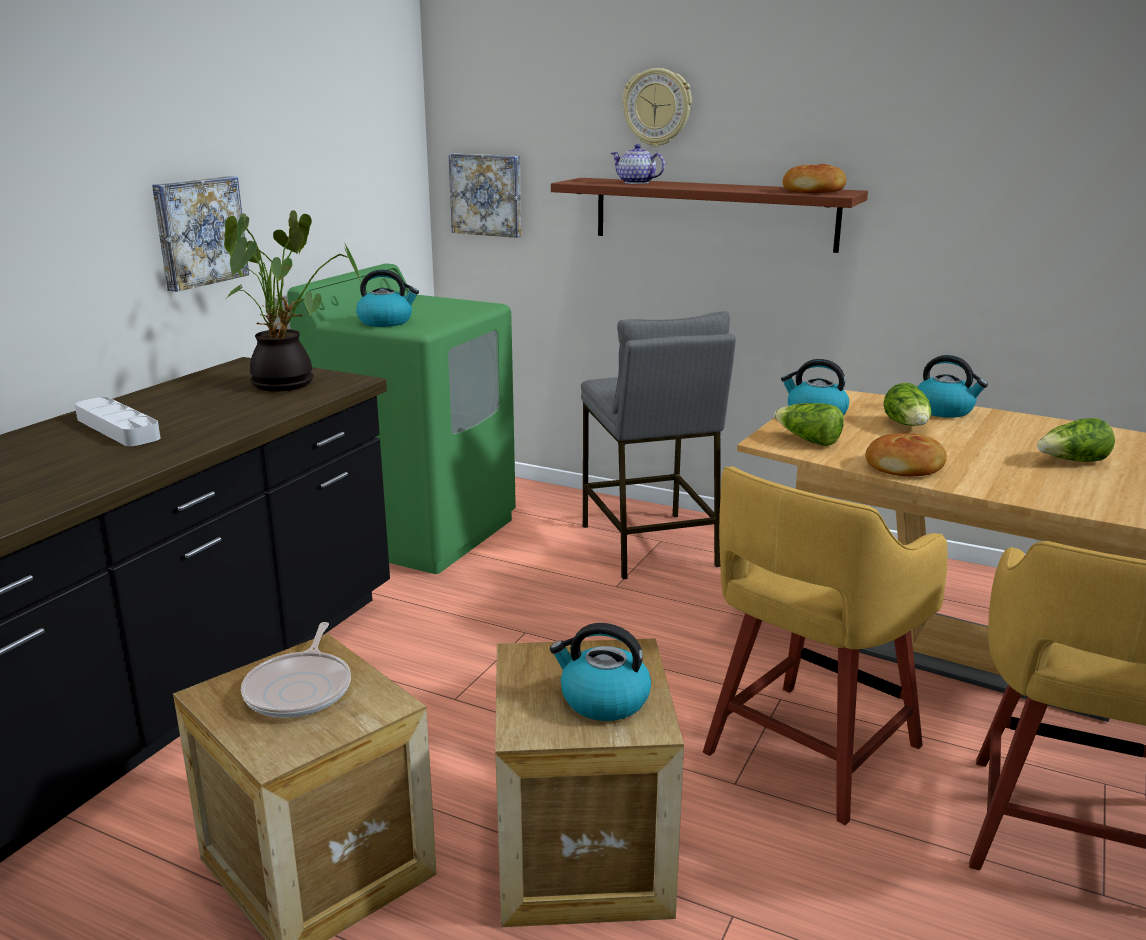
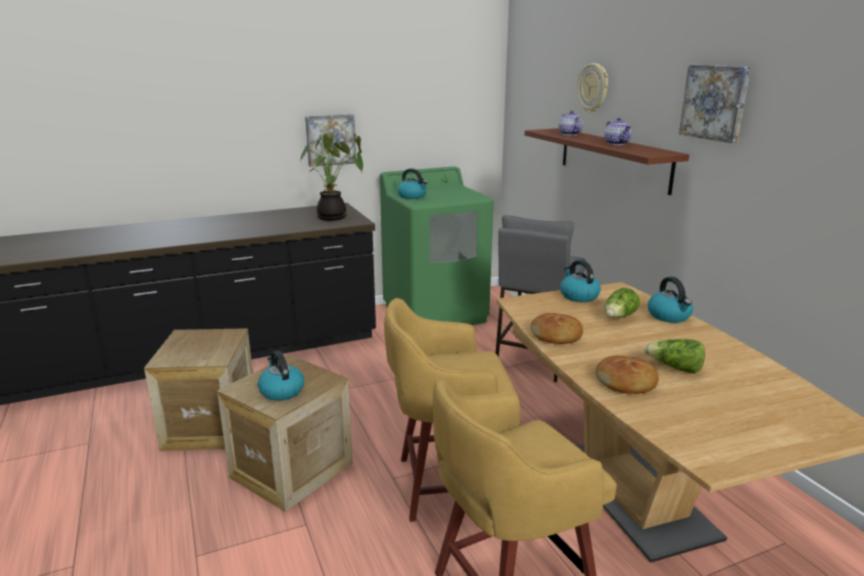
camera: 40 degrees right, 0 degrees up
grey tray [75,397,161,446] -> none
frying pan [241,622,351,718] -> none
picture [448,153,521,238] -> picture moved to [679,65,751,143]
lettuce [774,403,844,446] -> none
bread [782,164,846,193] -> bread moved to [596,355,659,394]
none -> teapot [604,118,632,145]

